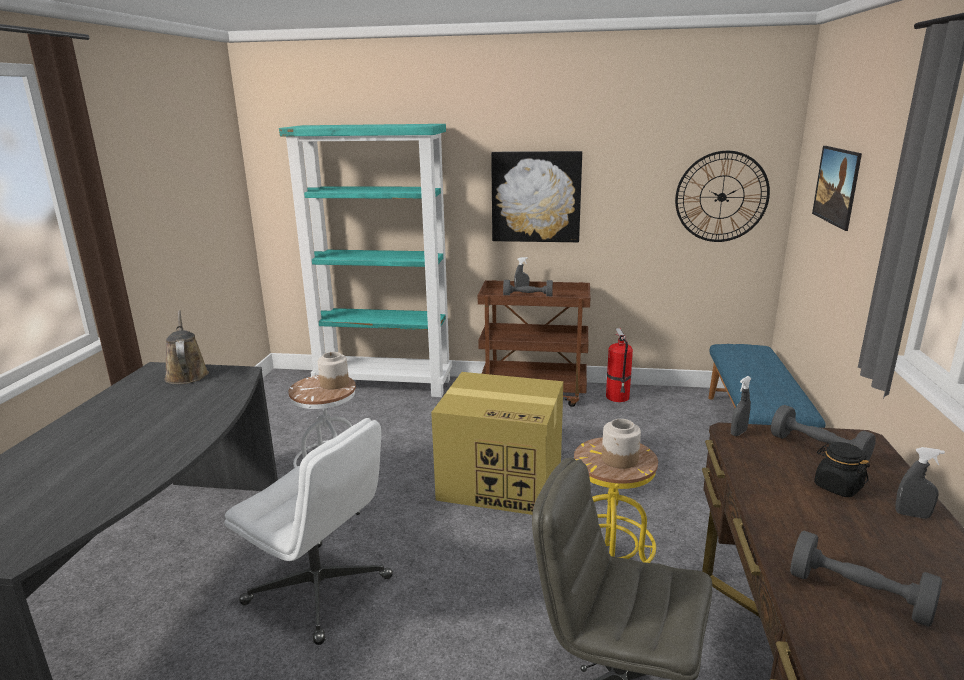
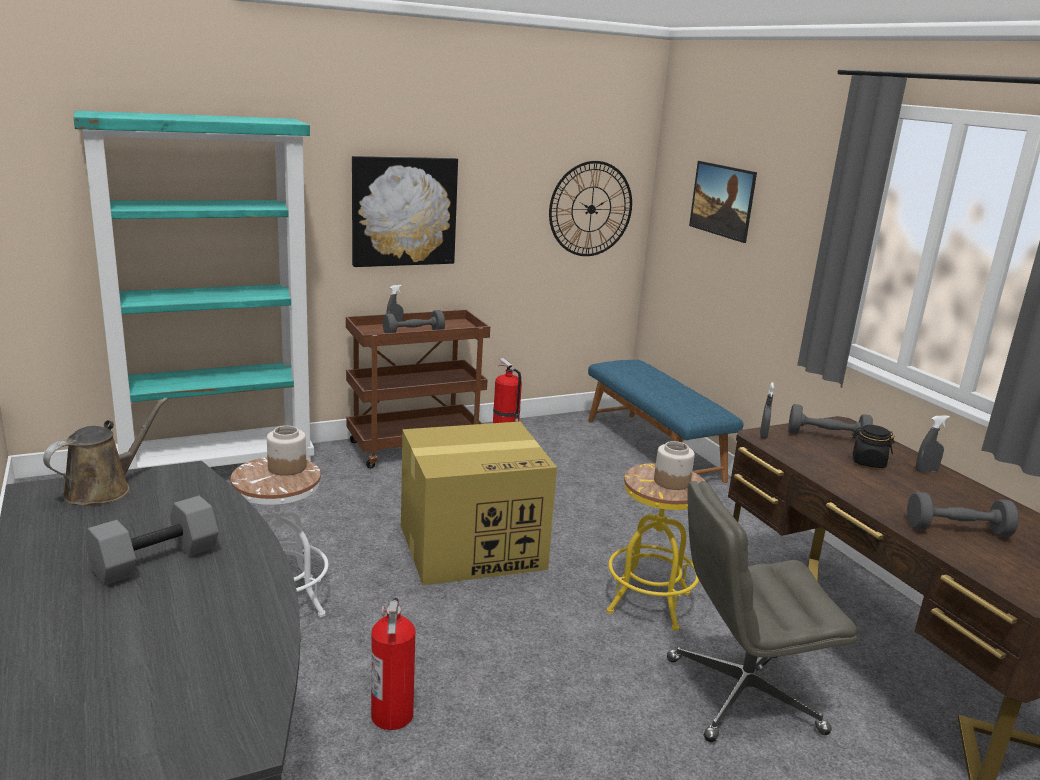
camera: 35 degrees left, 0 degrees up
brown watering can [165,310,209,384] -> brown watering can turned 90 degrees clockwise [43,398,168,506]
white office chair [224,418,393,645] -> fire extinguisher [371,598,415,730]
none -> grey dumbbell [86,496,219,585]

